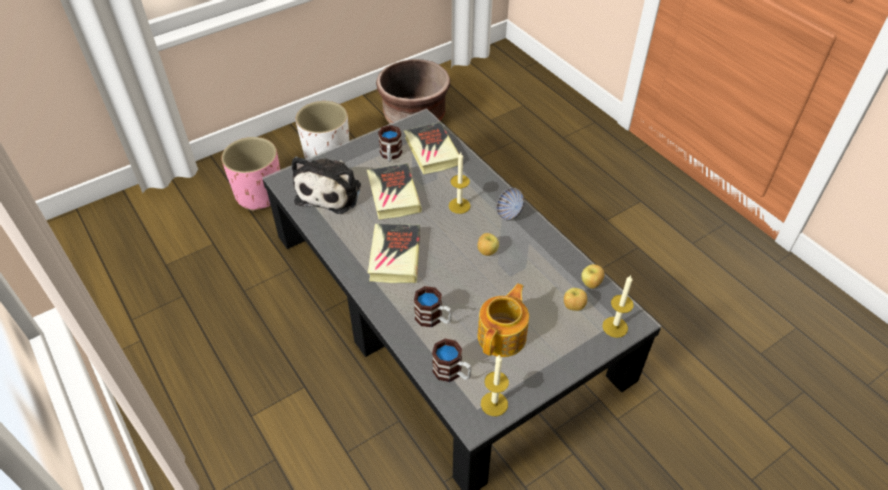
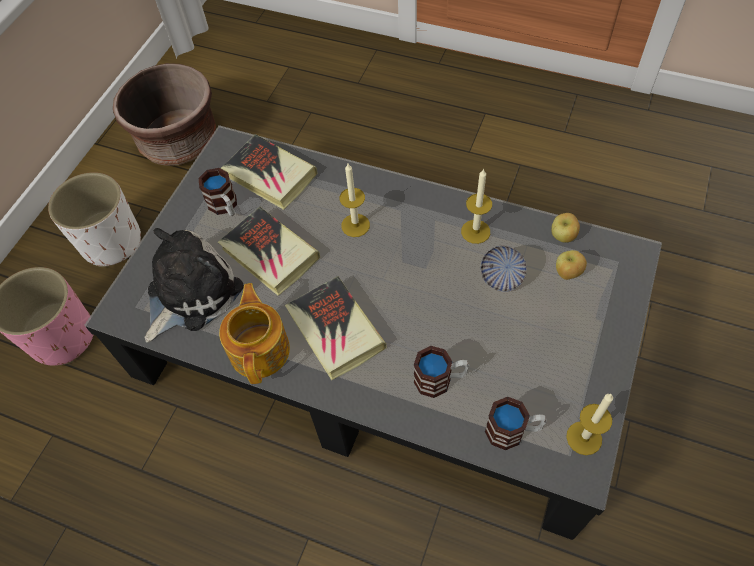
camera: 30 degrees left, 10 degrees up
plush toy [292,156,361,214] -> plush toy turned 120 degrees counterclockwise [145,228,244,343]
apple [477,233,499,256] -> none
teapot [477,283,529,357] -> teapot moved to [219,283,290,384]
bowl [496,188,524,220] -> bowl moved to [480,246,527,292]
candle [602,275,634,338] -> candle moved to [461,168,492,244]

